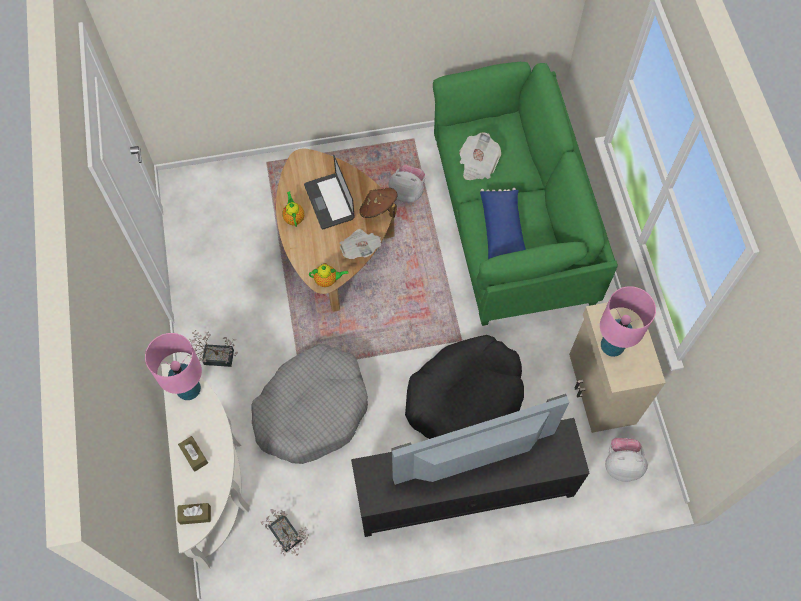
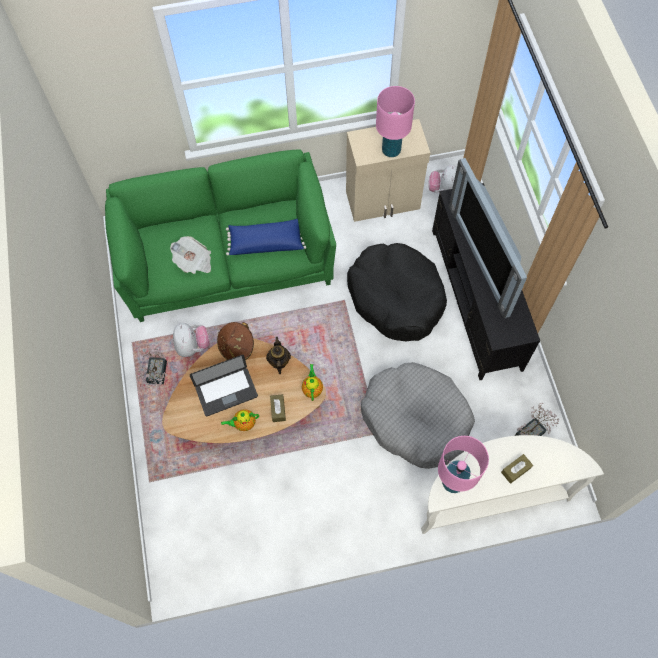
camera: 90 degrees left, 0 degrees up
brown tissue box [177,503,211,525] -> brown tissue box moved to [270,394,286,422]
potted plant [188,330,238,367] -> potted plant moved to [136,347,167,388]
newspaper [340,229,381,259] -> teapot [266,337,291,374]
plush toy [388,165,425,203] -> plush toy turned 150 degrees clockwise [173,323,210,357]

